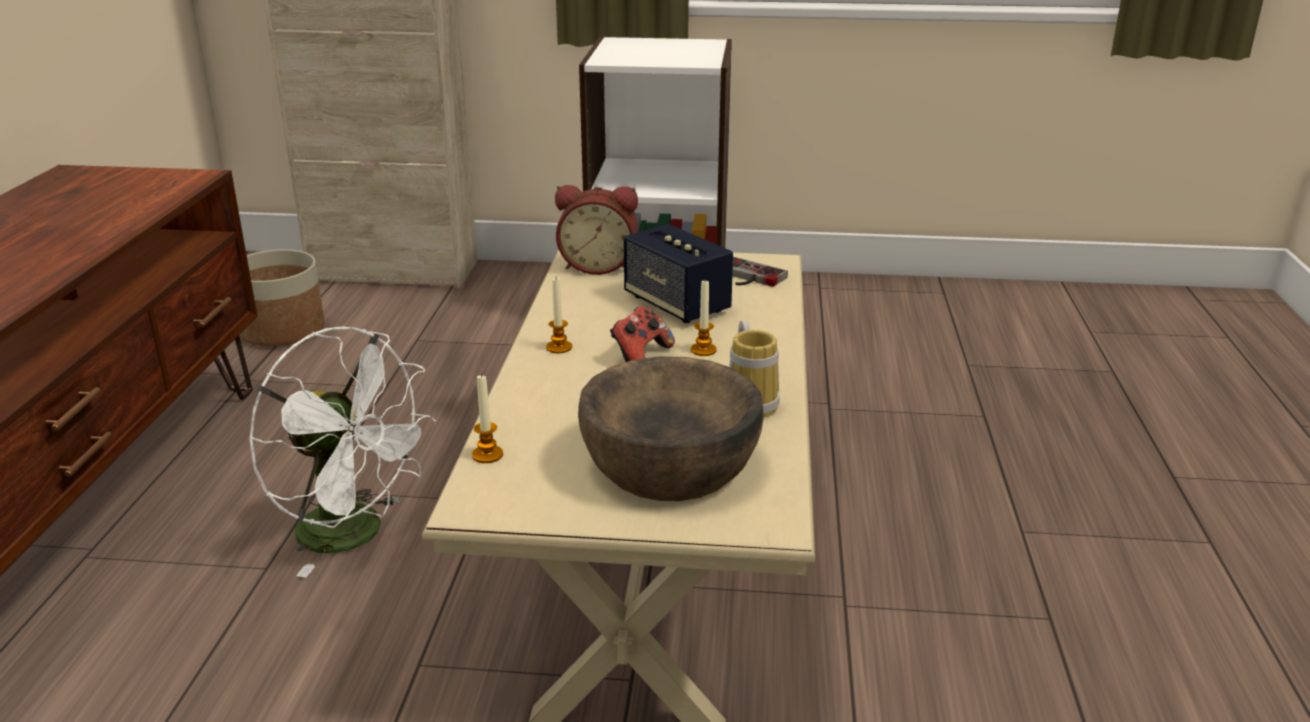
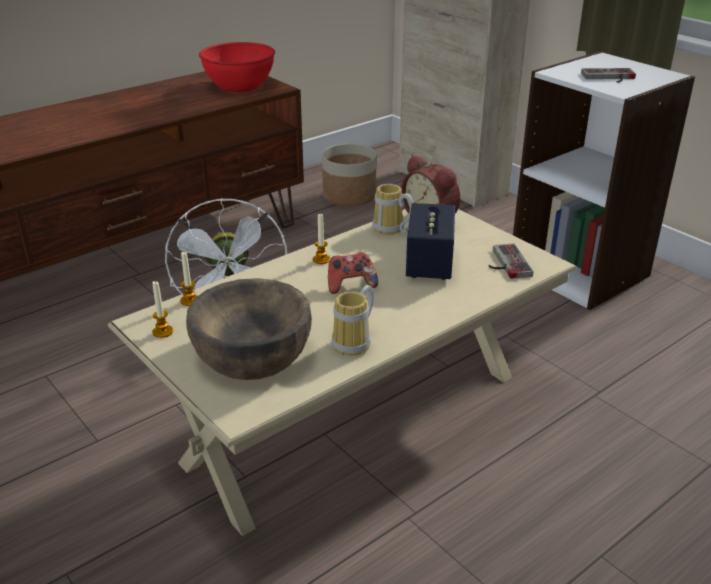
camera: 45 degrees right, 5 degrees up
candle [691,281,717,356] -> candle moved to [152,281,173,338]
none -> red bowl [199,42,275,92]
none -> mug [372,184,414,235]
none -> game controller [581,68,636,83]

